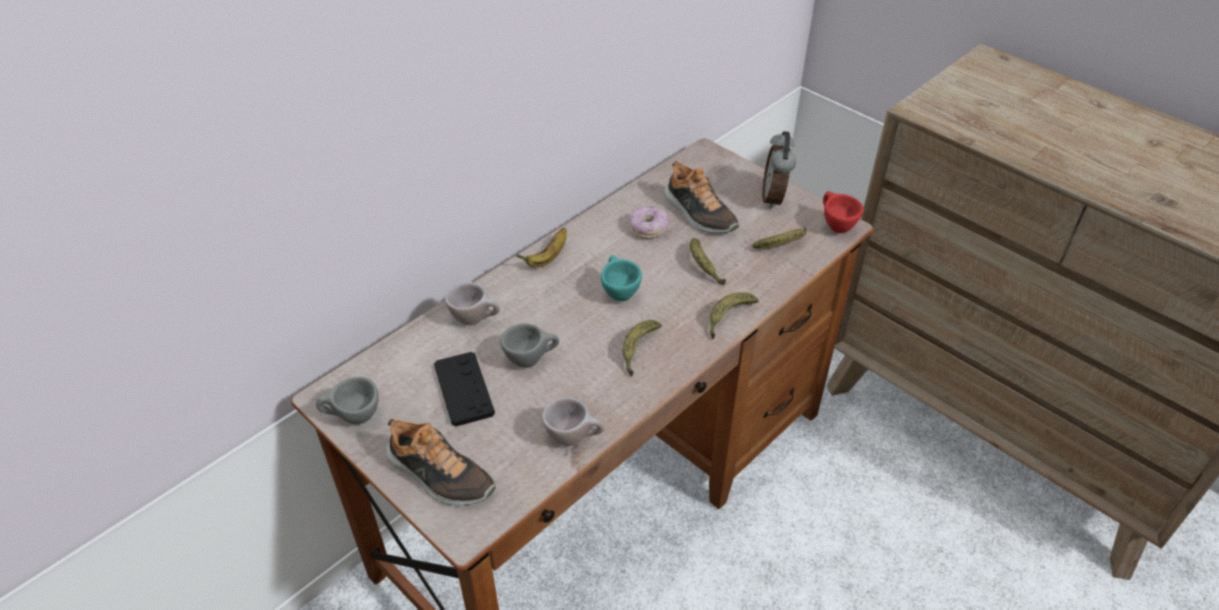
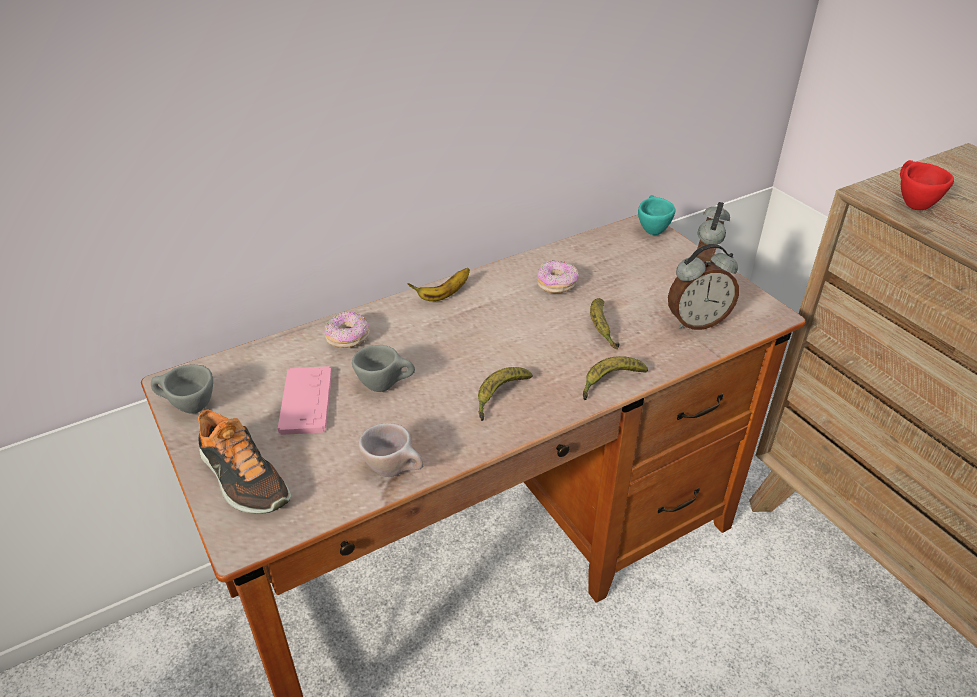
camera: 15 degrees right, 5 degrees down
black game controller [434,352,495,427] -> pink game controller [278,366,332,435]
beige cup [445,283,500,325] -> donut [325,311,370,348]
turquoise cup [601,255,642,301] -> turquoise cup moved to [638,195,676,235]
shoe [664,161,739,233] -> none
banana [752,227,807,249] -> alarm clock [668,244,739,330]
red cup [823,191,864,233] -> red cup moved to [900,160,954,210]

